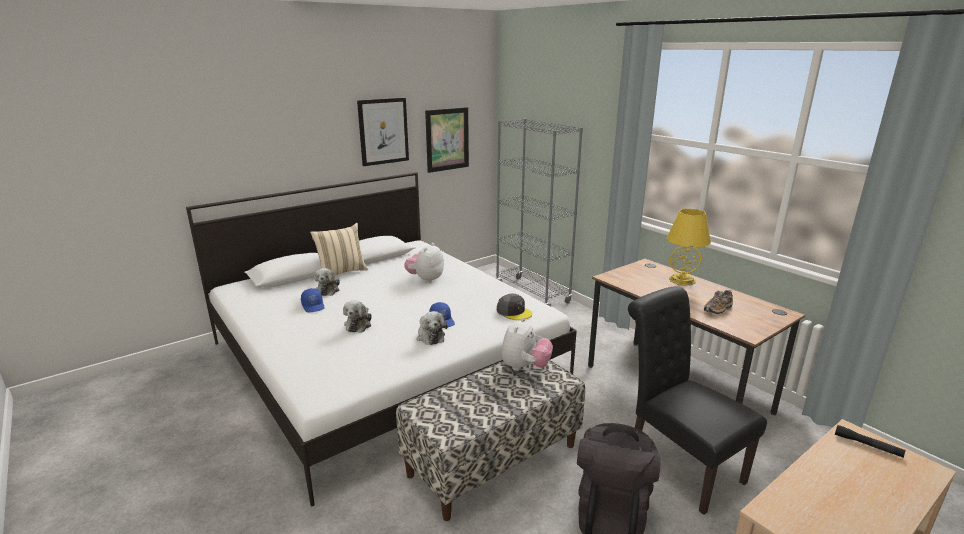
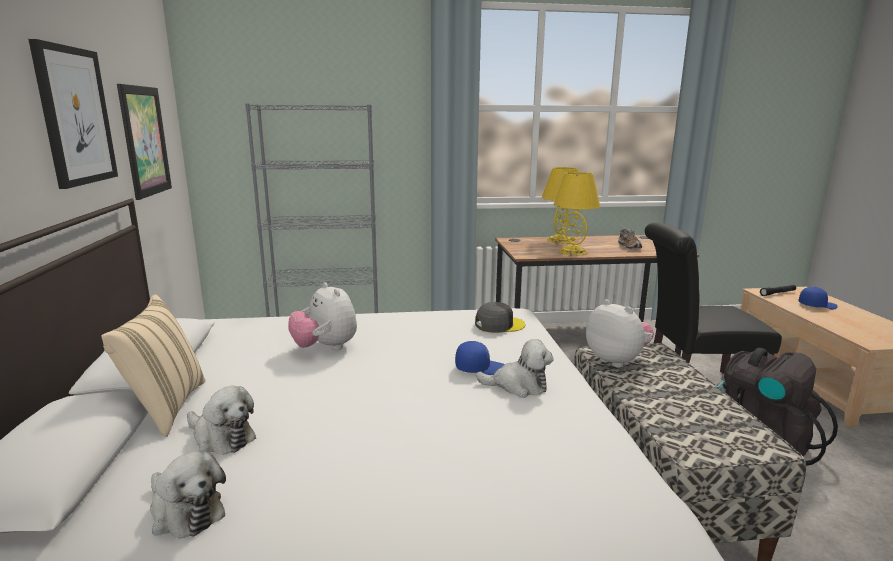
camera: 60 degrees left, 5 degrees down
blue cap [301,288,325,313] -> blue cap moved to [798,287,838,309]
plush toy [343,301,372,333] -> plush toy moved to [150,451,226,538]
none -> yellow table lamp [553,172,600,256]

